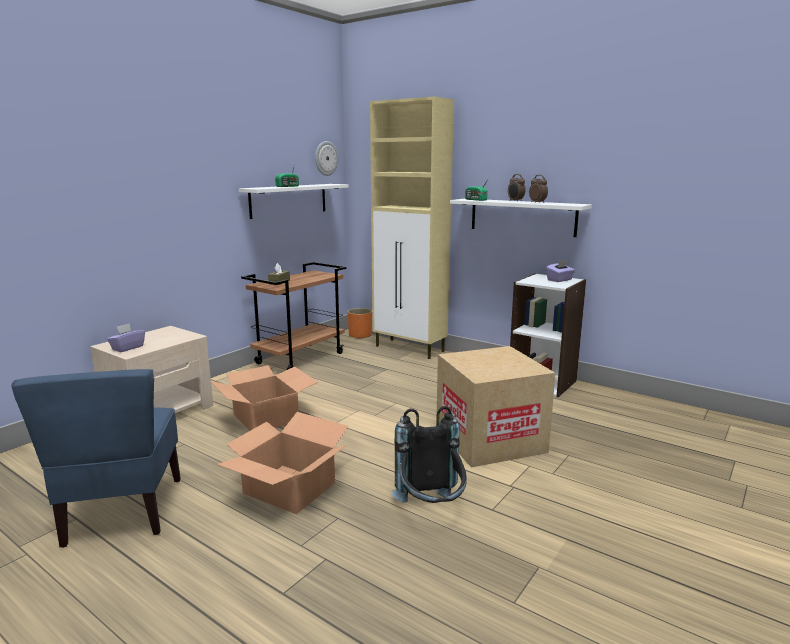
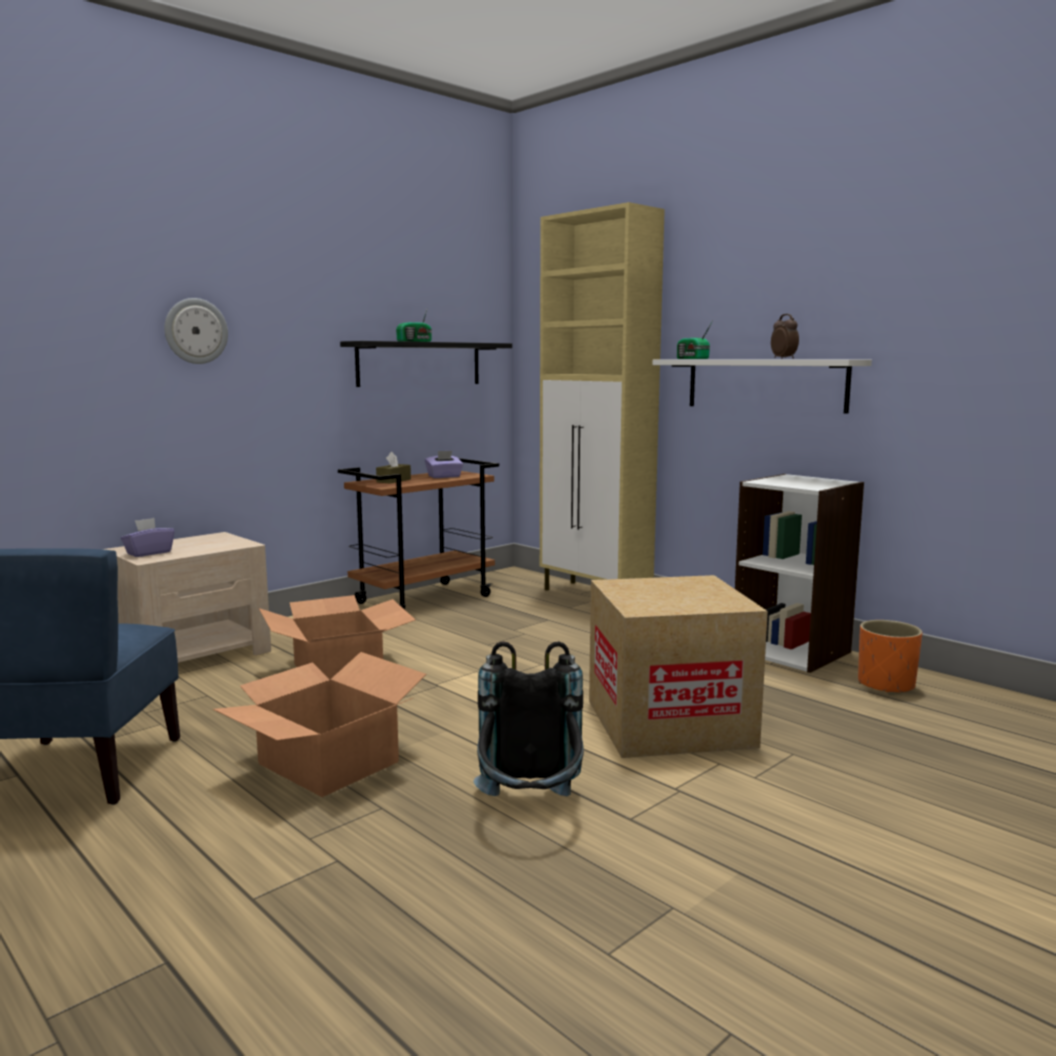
camera: 10 degrees right, 5 degrees down
white shelf [239,184,349,219] -> black shelf [340,341,512,387]
wall clock [315,141,338,176] -> wall clock moved to [165,298,228,364]
orange planter [347,308,372,339] -> orange planter moved to [858,620,922,695]
alarm clock [508,174,526,202] -> none
purple tissue box [546,260,575,282] -> purple tissue box moved to [425,451,463,478]

